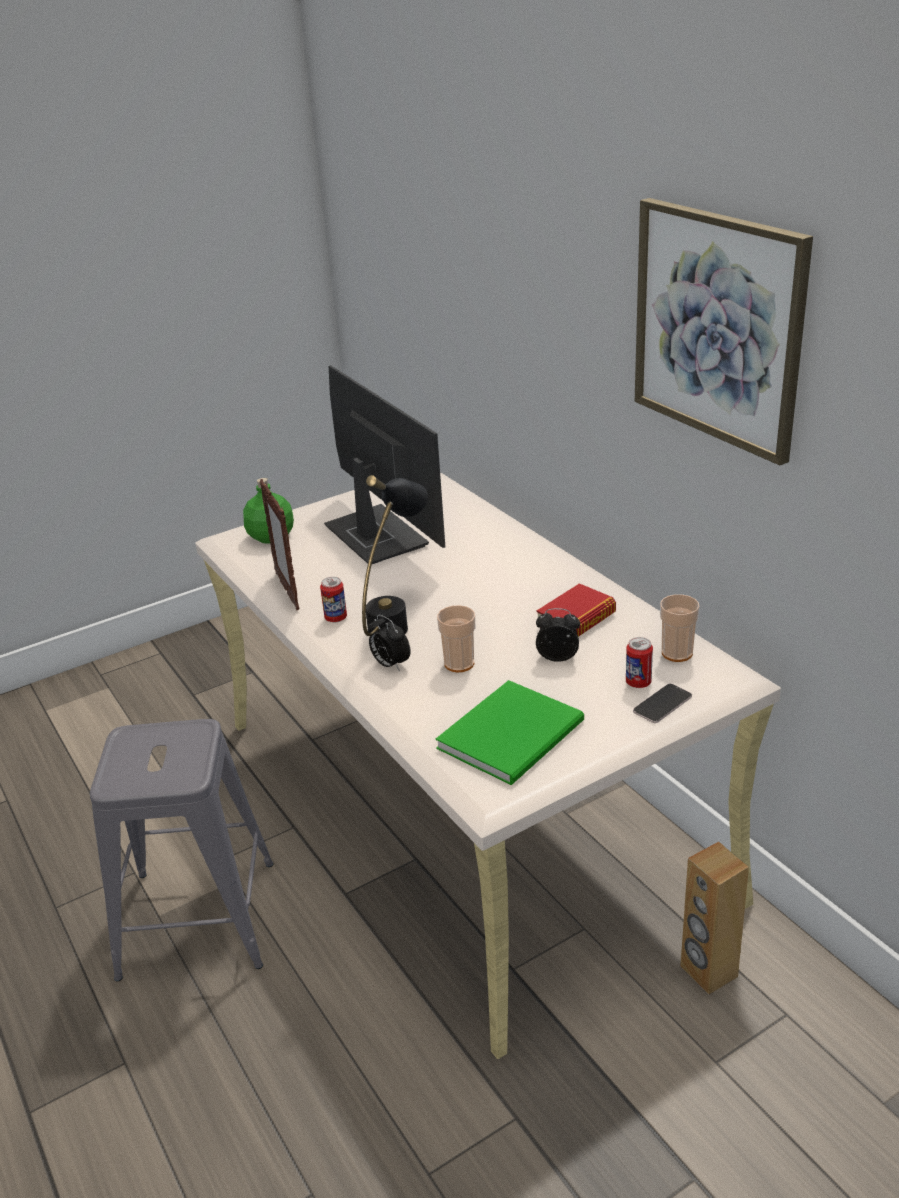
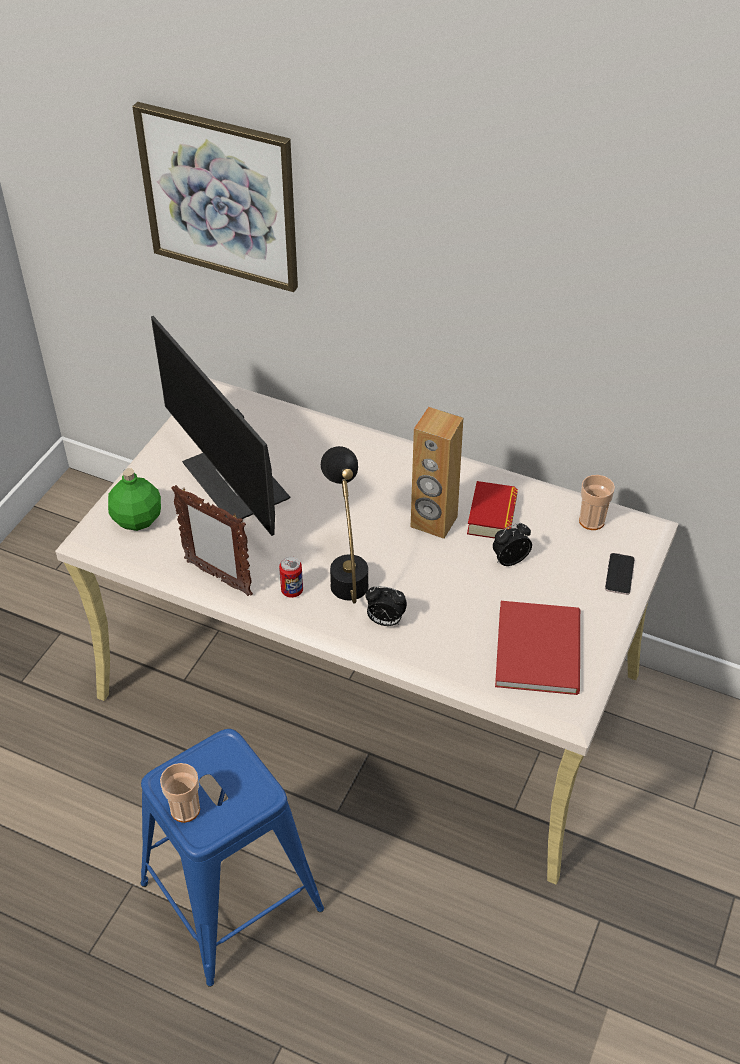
camera: 35 degrees left, 15 degrees up
grey stool [90,719,273,982] -> blue stool [141,729,324,987]
monitor [324,365,445,564] -> monitor turned 150 degrees counterclockwise [151,316,290,536]
green book [436,680,584,785] -> red book [495,601,580,695]
cup [437,605,475,672] -> cup moved to [160,763,200,823]
can [626,637,653,688] -> none
picture [635,198,813,465] -> picture moved to [132,102,298,292]
brown speaker [680,842,749,994] -> brown speaker moved to [411,407,463,539]

